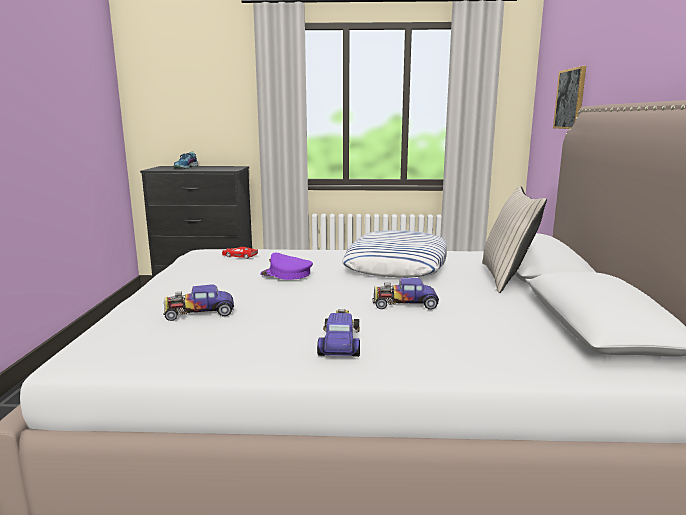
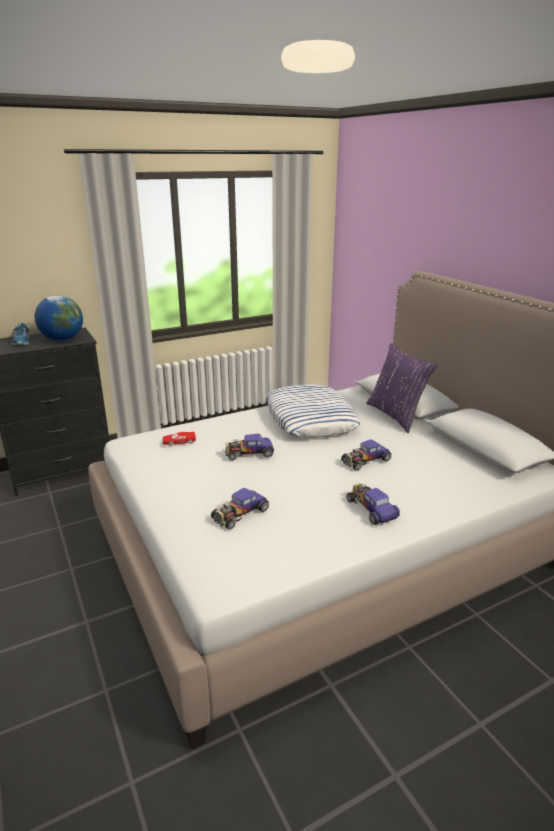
camera: 30 degrees left, 10 degrees up
purple cap [260,253,313,280] -> toy car [225,434,274,461]
beige pillow [482,186,547,293] -> purple pillow [366,343,438,433]
picture [553,66,586,129] -> none
none -> globe [35,295,83,341]

